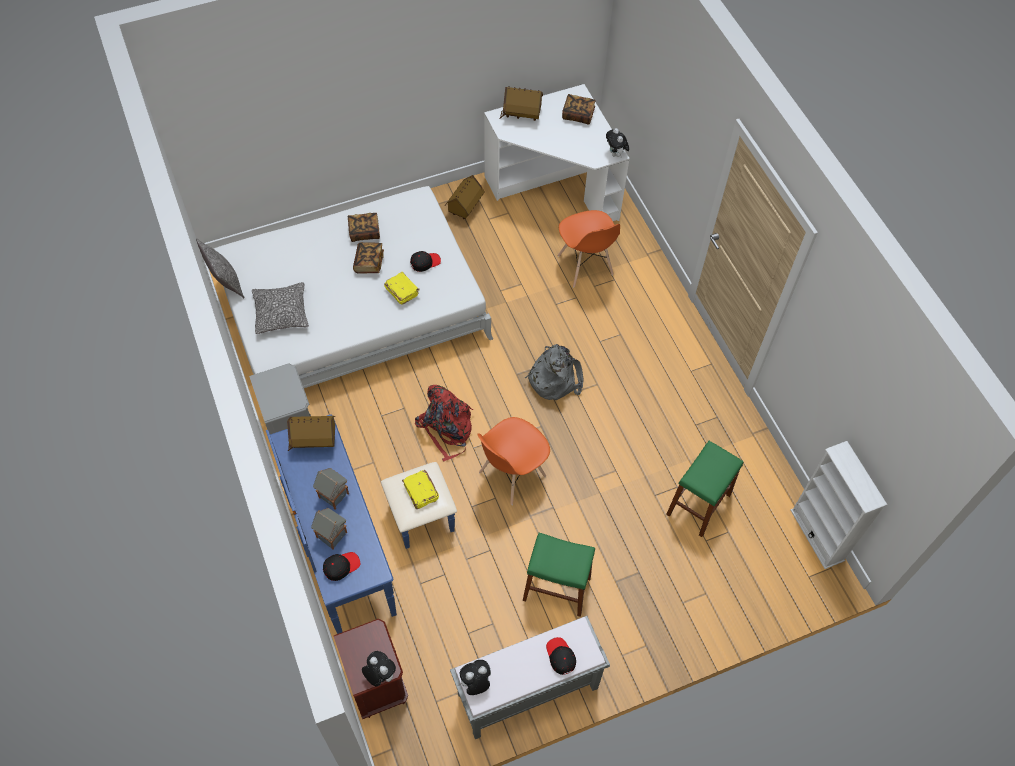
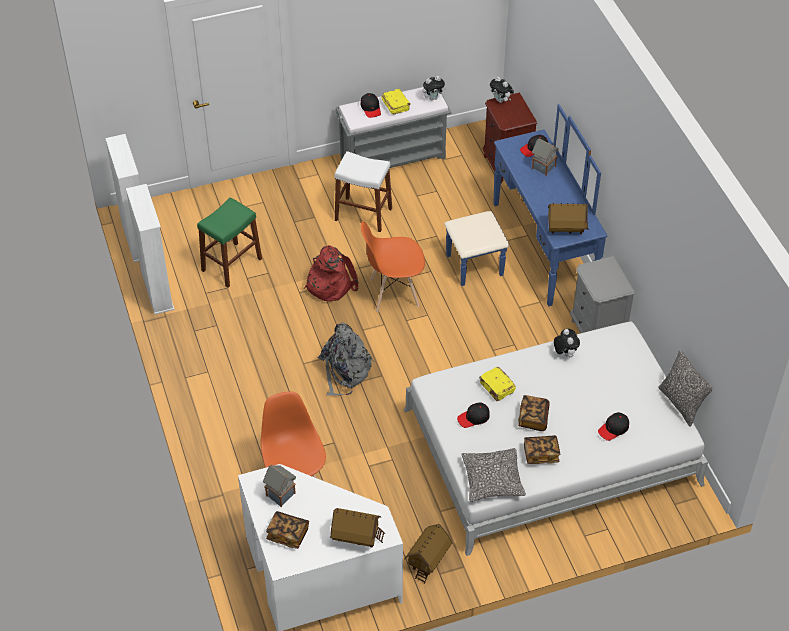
camera: 175 degrees left, 10 degrees down
pillow [252,282,309,334] -> pillow moved to [461,448,526,502]
toy house [313,468,349,510] -> toy house moved to [263,464,296,507]
yellow book [402,470,439,509] -> yellow book moved to [382,89,411,115]
red backpack [415,385,473,462] -> red backpack moved to [304,246,359,301]
orange chair [478,417,550,505] -> orange chair turned 150 degrees counterclockwise [361,221,425,312]
green stool [523,533,595,617] -> white stool [335,151,392,232]
plush toy [606,128,629,157] -> plush toy moved to [554,329,580,357]
none -> white bookcase [126,184,174,315]
none -> black cap [598,412,629,441]

